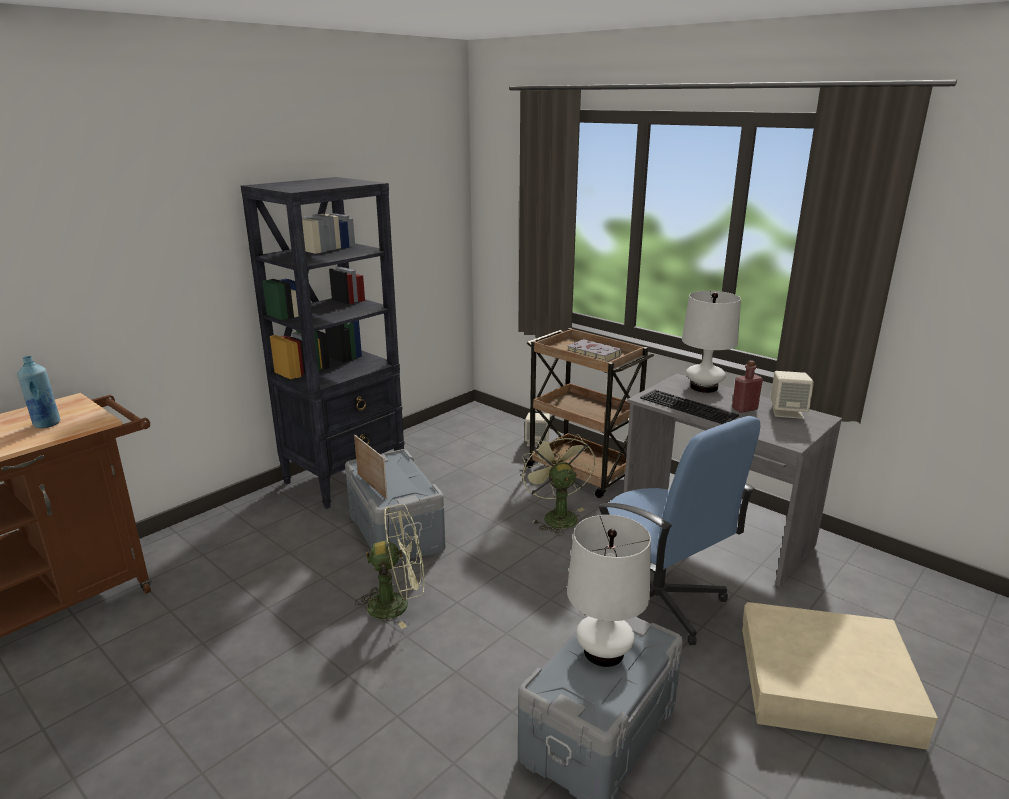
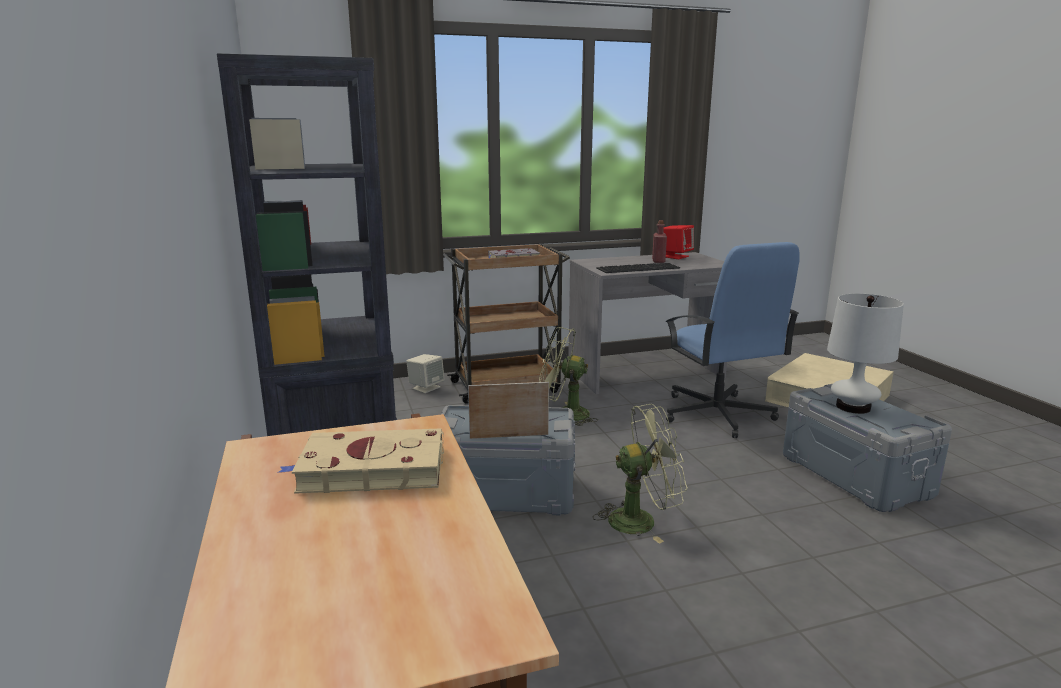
camera: 60 degrees left, 5 degrees down
blue bottle [17,356,60,428] -> beige book [277,428,444,494]
green fan [355,504,424,629] -> green fan turned 60 degrees clockwise [593,404,687,544]
blue office chair [596,416,760,645] -> blue office chair turned 75 degrees clockwise [665,242,800,438]
white table lamp [682,291,741,393] -> none
beige speaker [771,371,814,419] -> red speaker [663,225,694,259]

